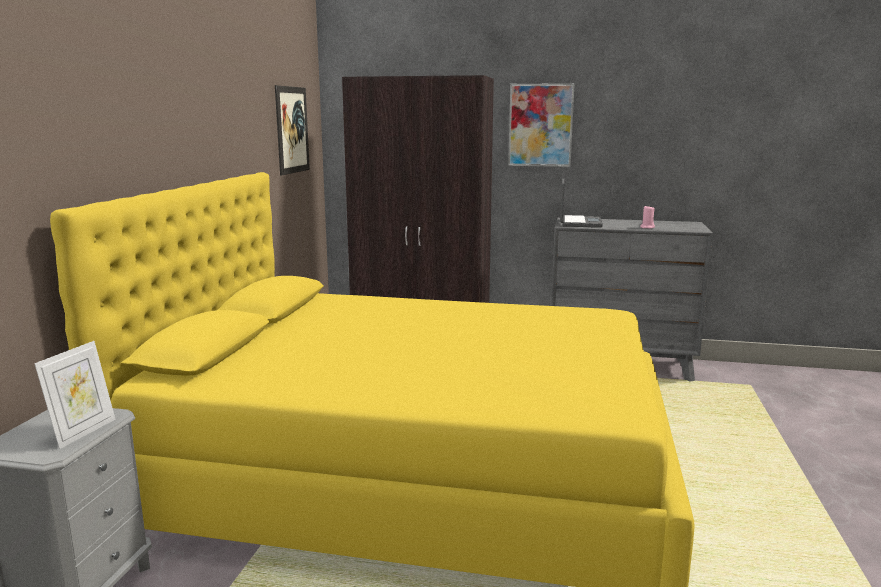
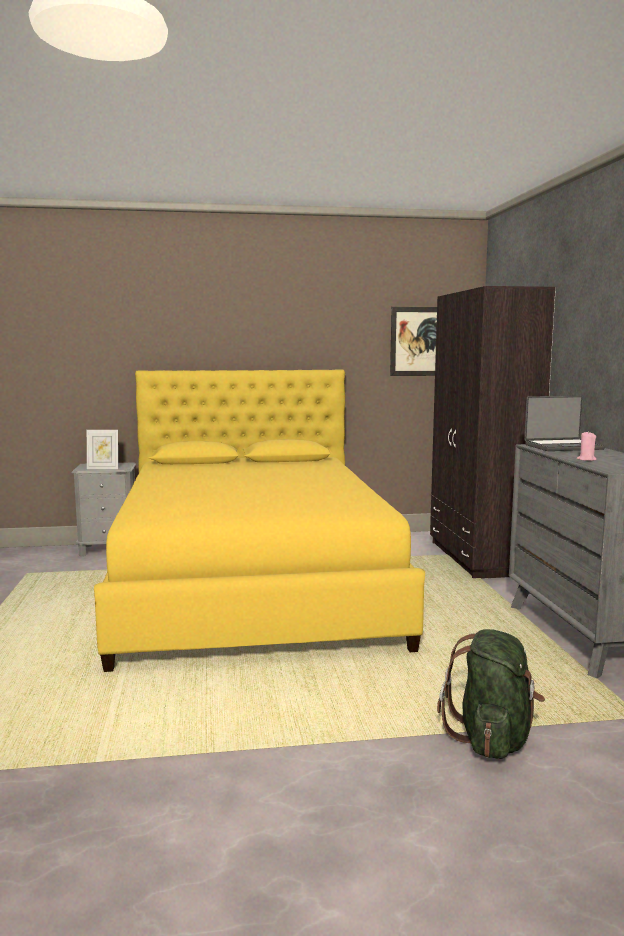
camera: 70 degrees right, 5 degrees down
picture [508,83,575,167] -> none
none -> green backpack [437,629,545,759]

